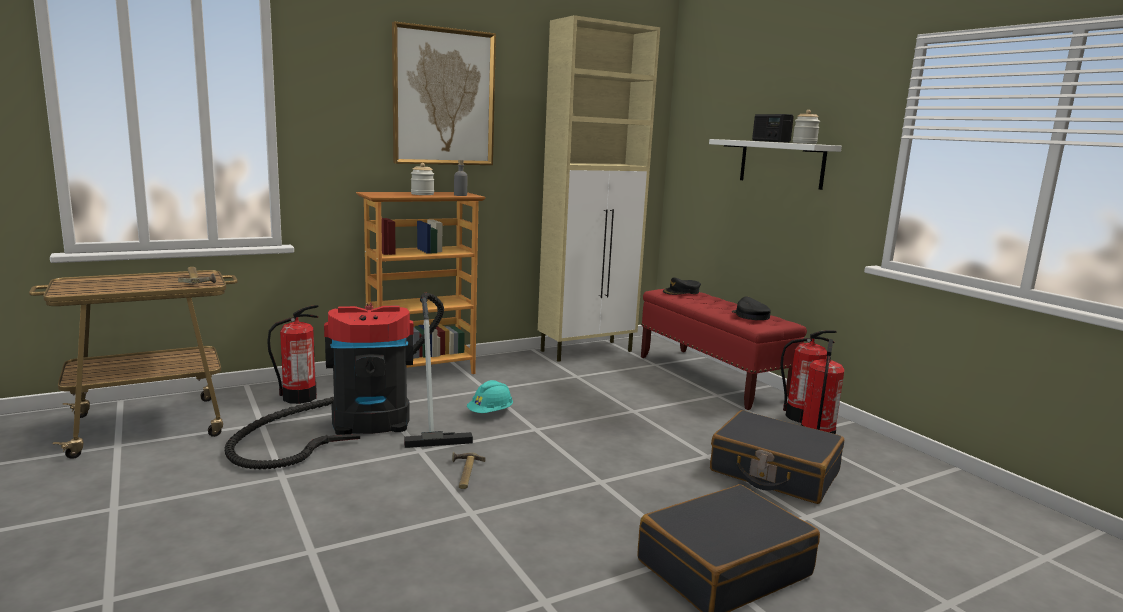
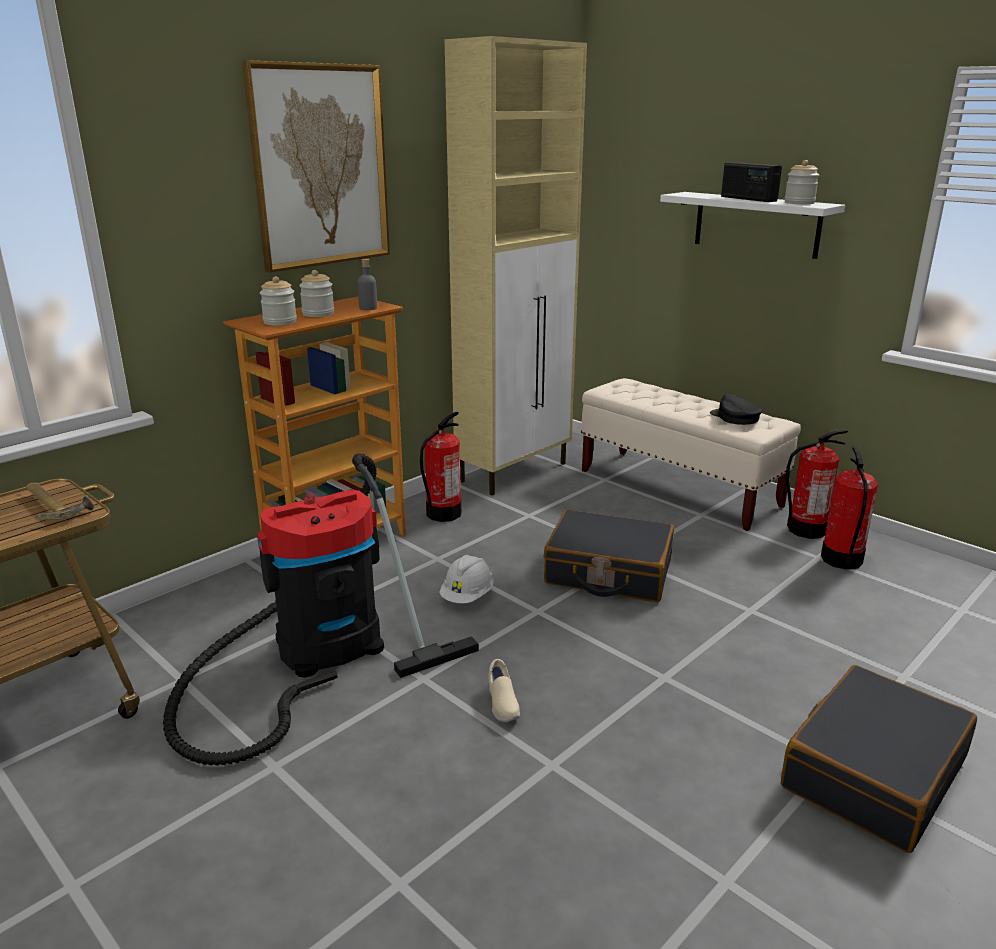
camera: 15 degrees left, 10 degrees up
fire extinguisher [267,305,318,404] -> fire extinguisher moved to [420,412,462,522]
hammer [452,452,485,489] -> beige shoe [489,659,520,722]
turquoise hard hat [467,380,513,413] -> white hard hat [439,555,494,604]
red bench [641,289,807,410] -> beige bench [581,378,801,531]
black cap [663,277,701,295] -> none
black suitcase [710,410,844,504] -> black suitcase moved to [544,509,674,602]
none -> jar [260,276,297,326]

